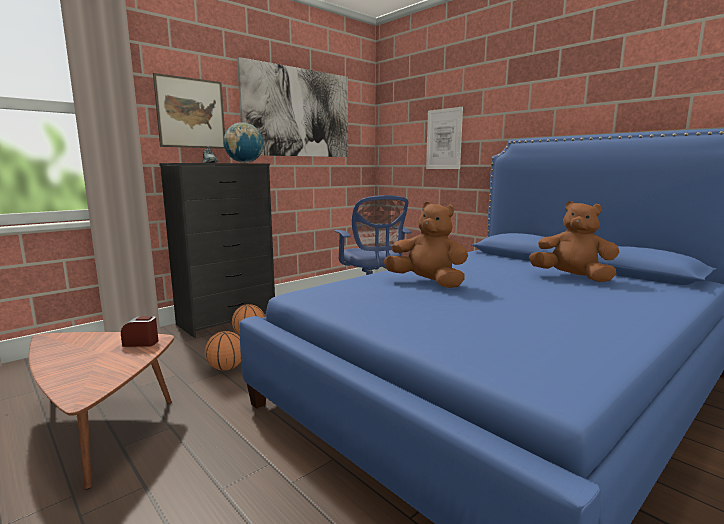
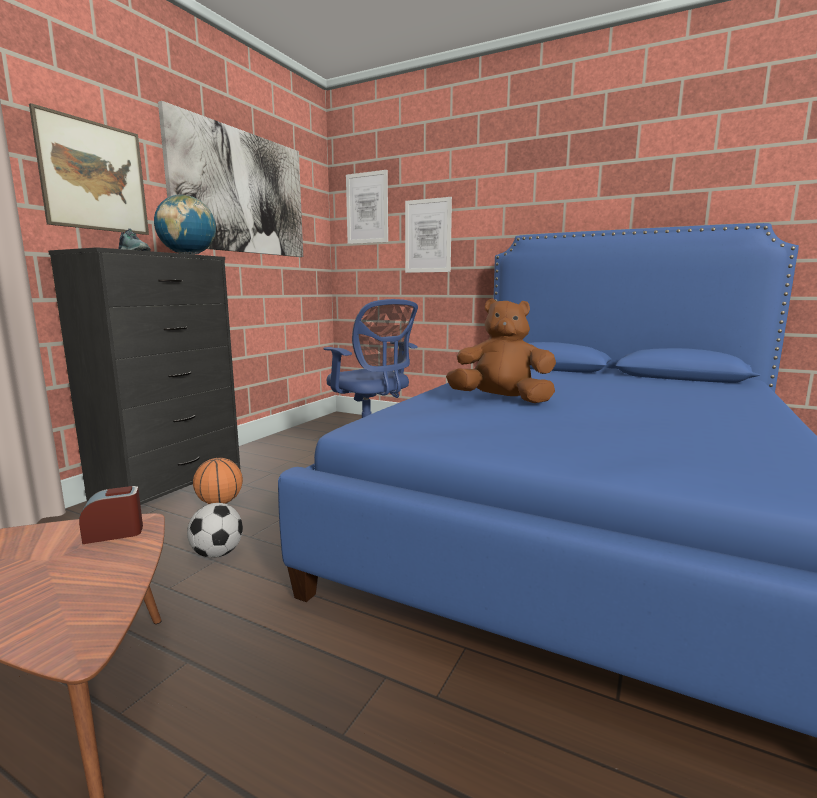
camera: 20 degrees left, 0 degrees up
basketball [205,331,241,371] -> football [187,503,243,558]
brown plush toy [529,201,619,282] -> none
none -> picture [346,170,388,244]

